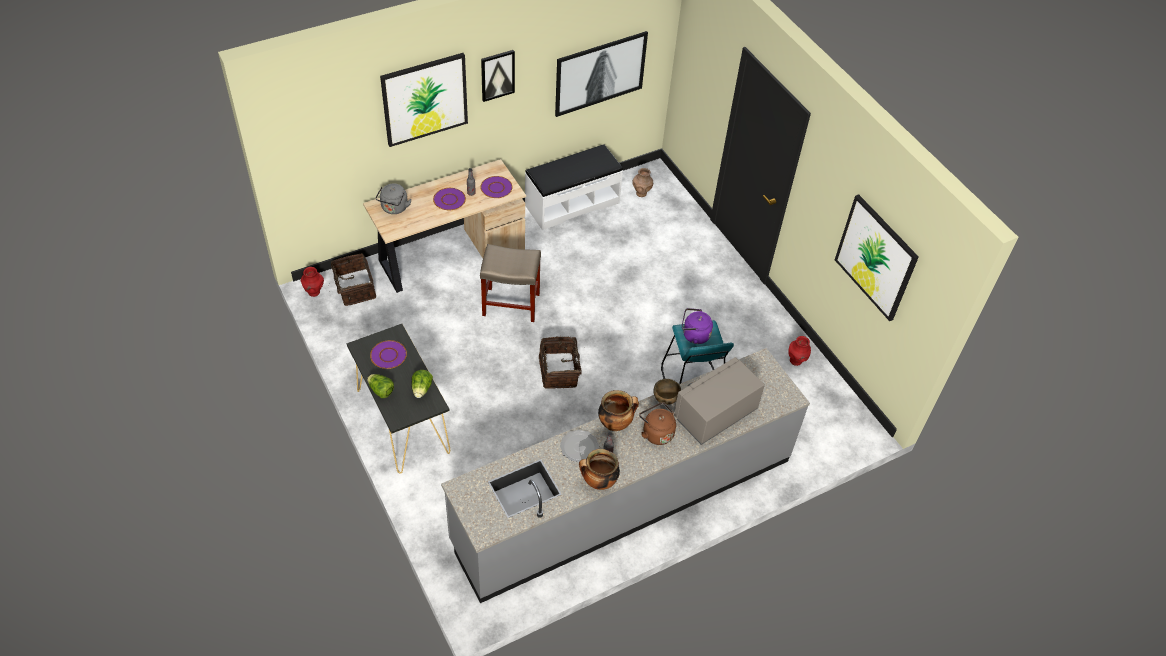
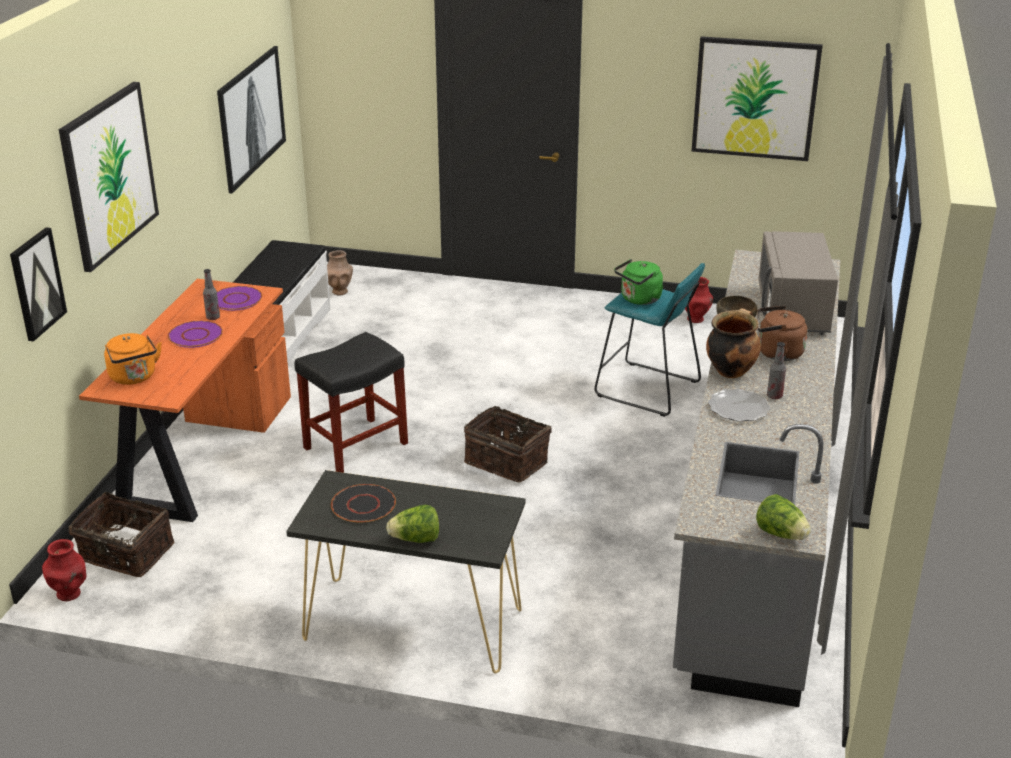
camera: 45 degrees left, 20 degrees down
beige desk [363,159,526,293] -> orange desk [79,279,291,522]
purple plate [370,340,407,369] -> black plate [331,484,396,523]
grey kettle [375,183,412,214] -> orange kettle [104,333,162,385]
lettuce [411,370,433,398] -> lettuce moved to [756,494,811,540]
beige stool [480,244,541,322] -> black stool [295,332,408,473]
picture [481,50,515,102] -> picture moved to [10,227,67,342]
cooking pot [579,449,620,490] -> none
purple kettle [682,308,713,344] -> green kettle [614,259,663,305]

